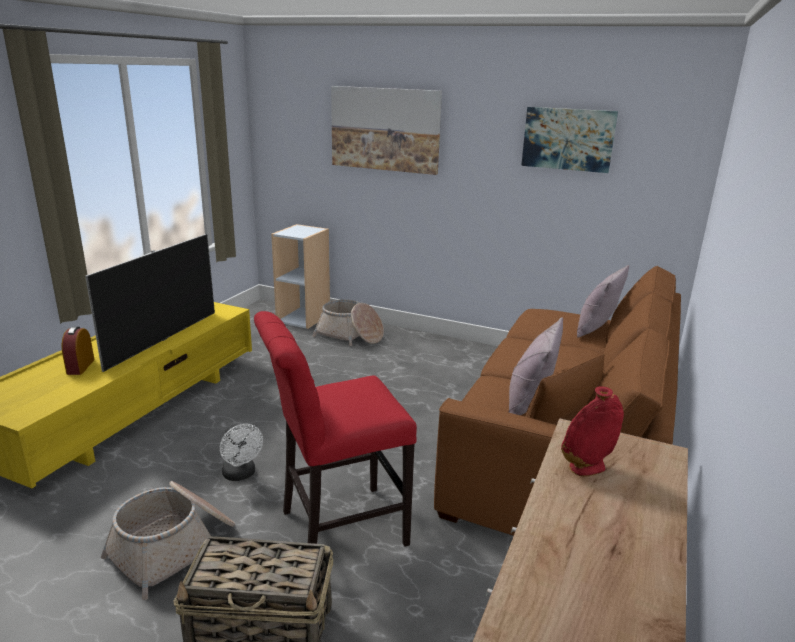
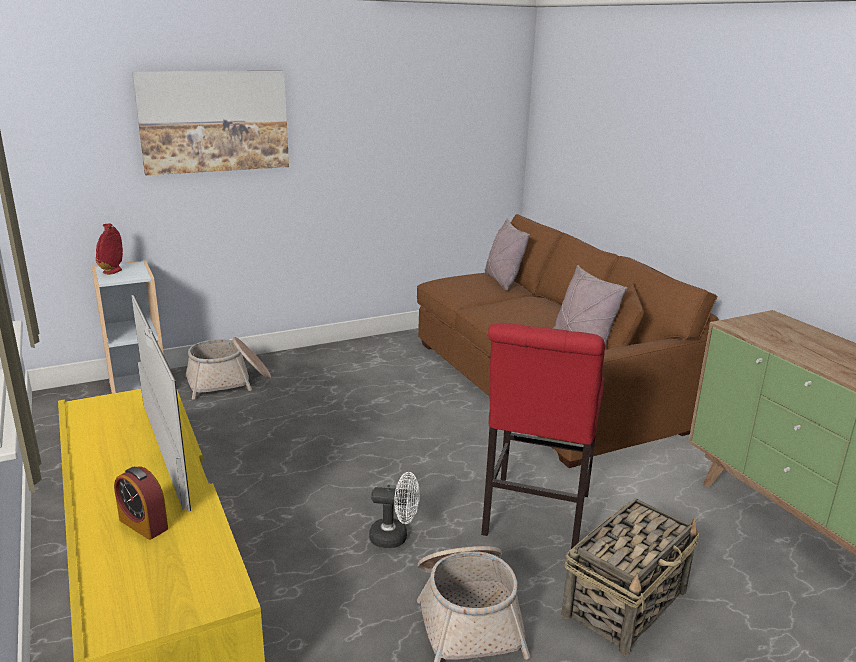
camera: 50 degrees left, 0 degrees up
picture [521,107,618,173] -> none
red vase [561,386,624,476] -> red vase moved to [96,224,123,275]

